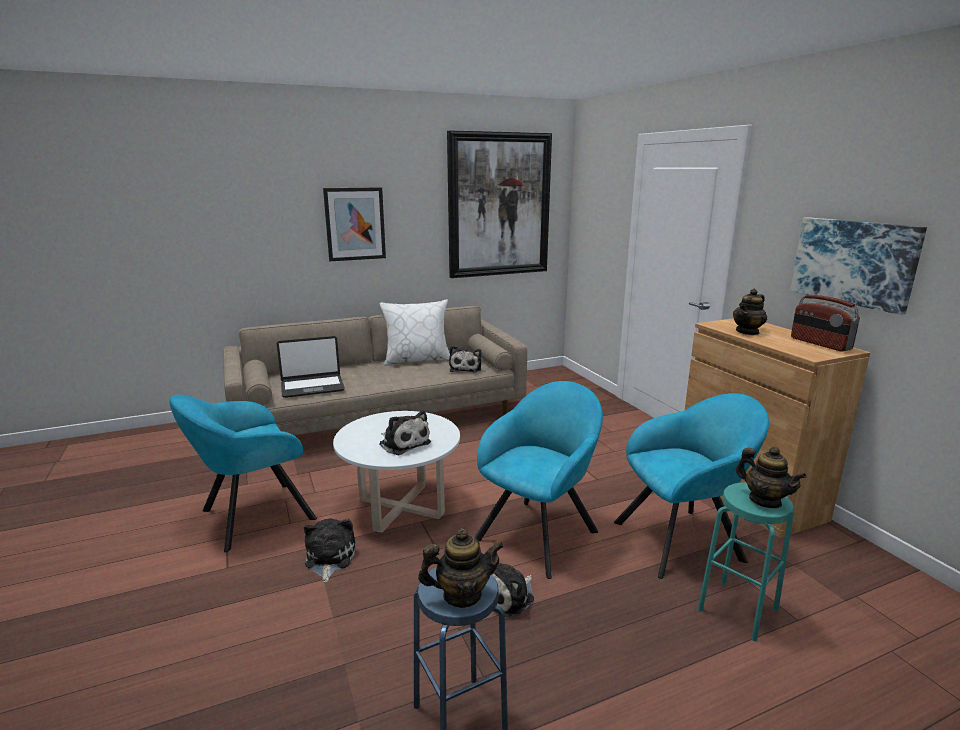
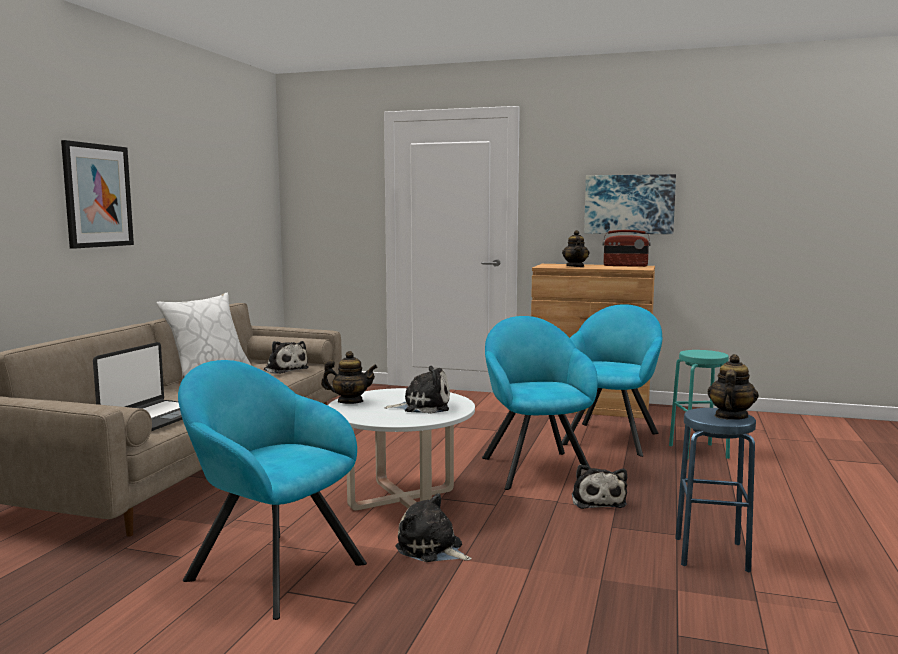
camera: 50 degrees left, 10 degrees down
turquoise armchair [169,395,317,552] -> turquoise armchair turned 120 degrees clockwise [178,360,367,620]
picture [447,130,552,278] -> none
teapot [736,447,807,508] -> teapot moved to [321,351,378,404]

